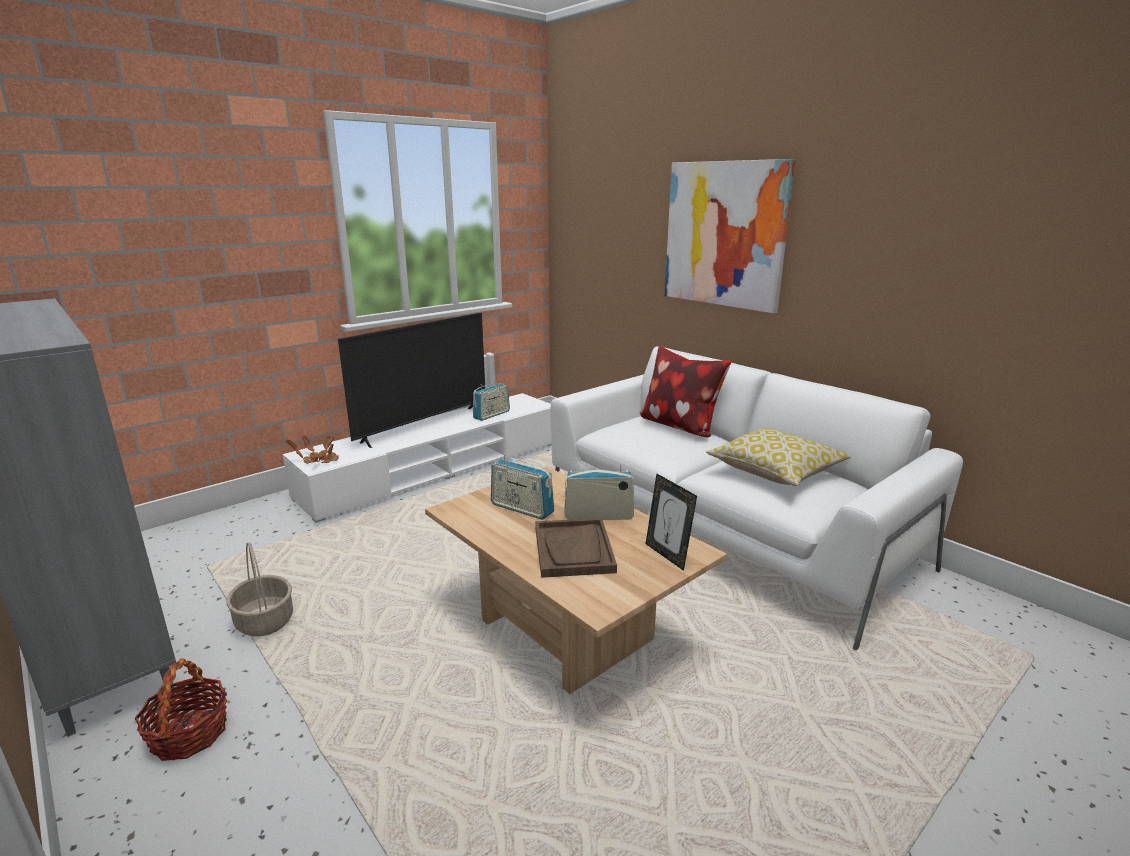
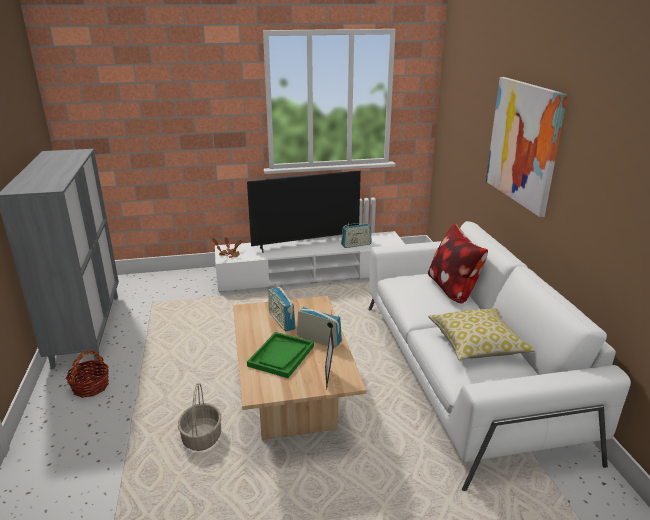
camera: 30 degrees right, 5 degrees up
basket [226,542,293,637] -> basket moved to [178,383,221,451]
brown tray [535,518,617,578] -> green tray [247,332,314,378]

